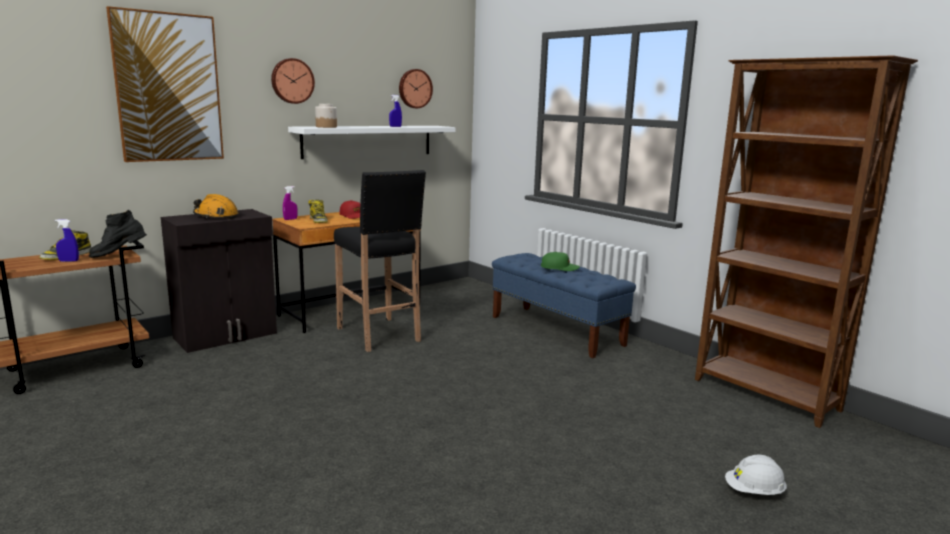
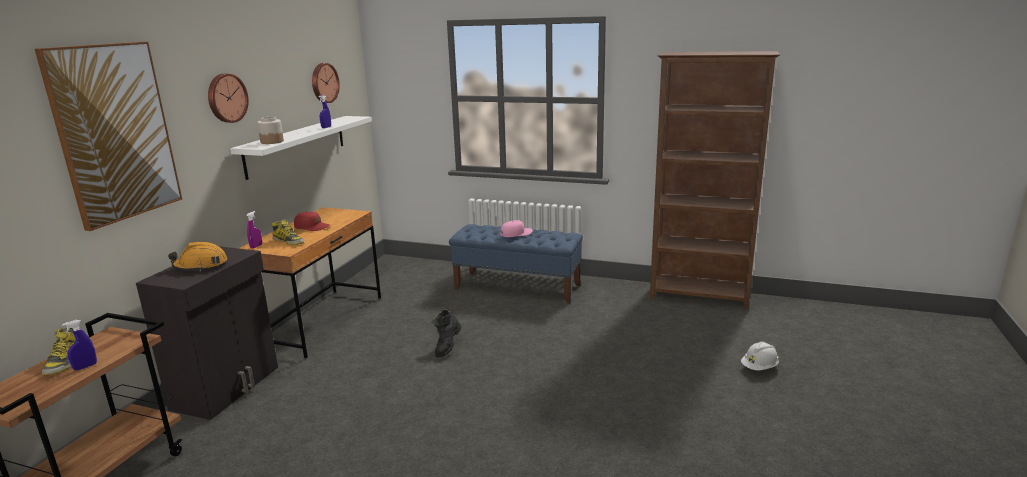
camera: 30 degrees left, 5 degrees up
black boot [89,210,147,258] -> black boot moved to [431,308,462,357]
black stool [334,170,426,352] -> none
green cap [541,252,580,271] -> pink cap [500,220,533,237]

